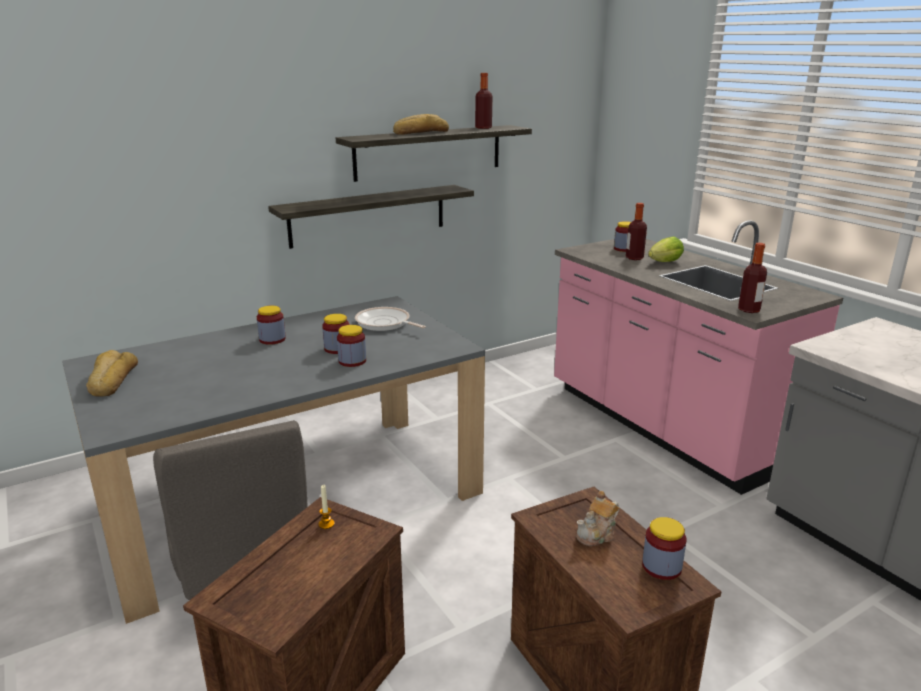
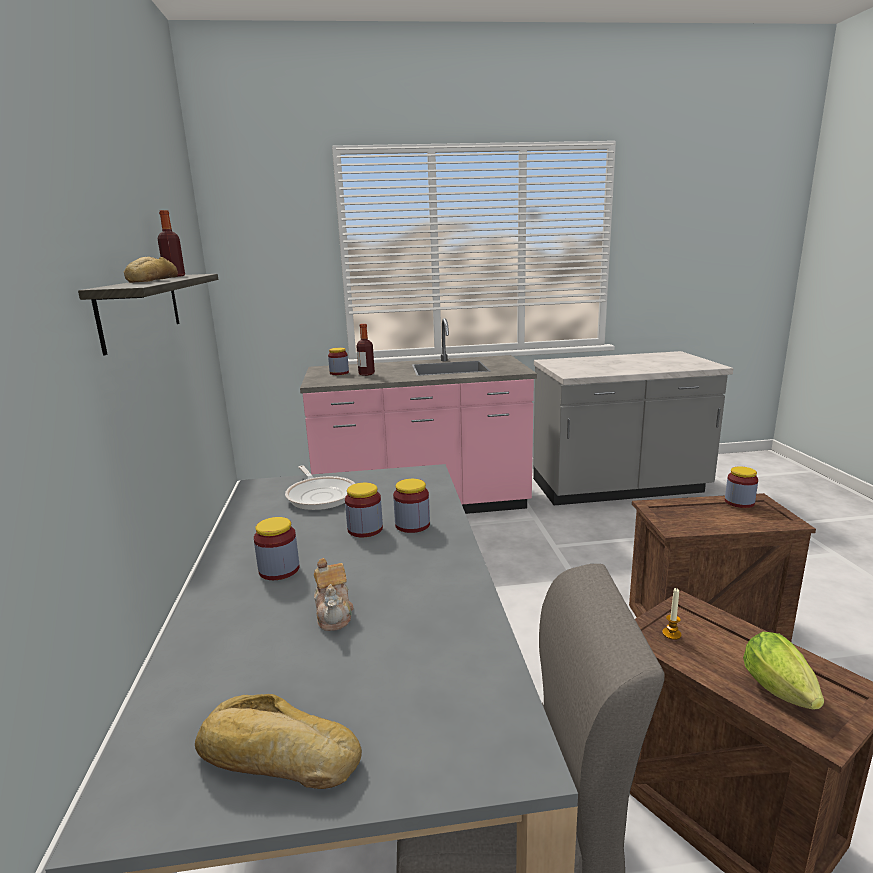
camera: 65 degrees left, 5 degrees down
shelf [268,185,474,249] -> none
frying pan [355,307,426,331] -> frying pan turned 90 degrees counterclockwise [285,465,355,510]
teapot [576,491,619,546] -> teapot moved to [314,558,354,631]
lettuce [648,237,684,262] -> lettuce moved to [743,632,824,710]
bottle [738,243,767,313] -> none

